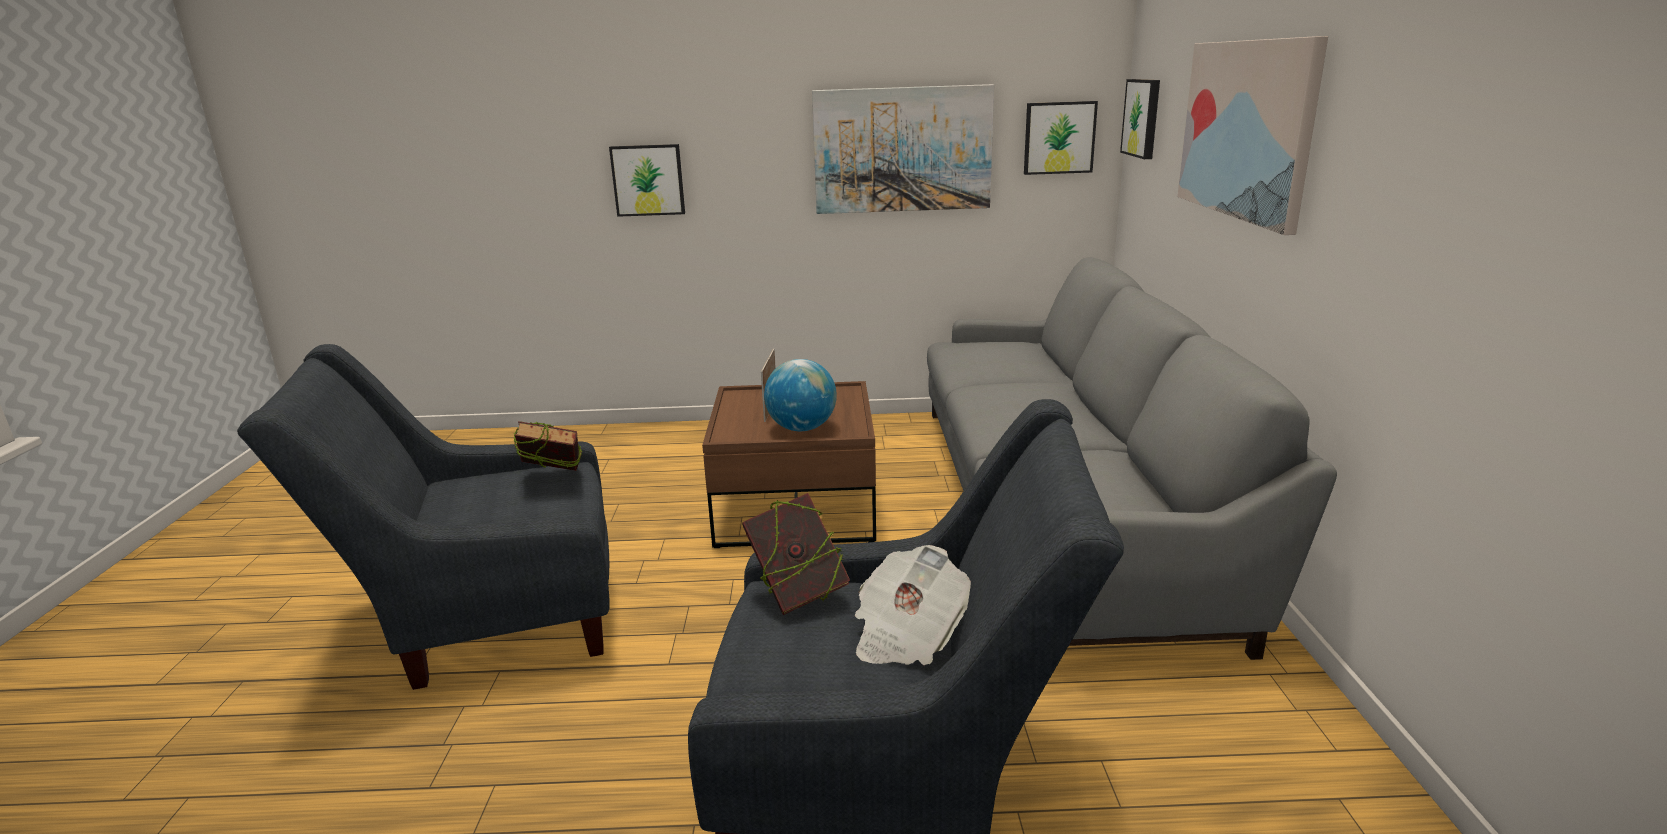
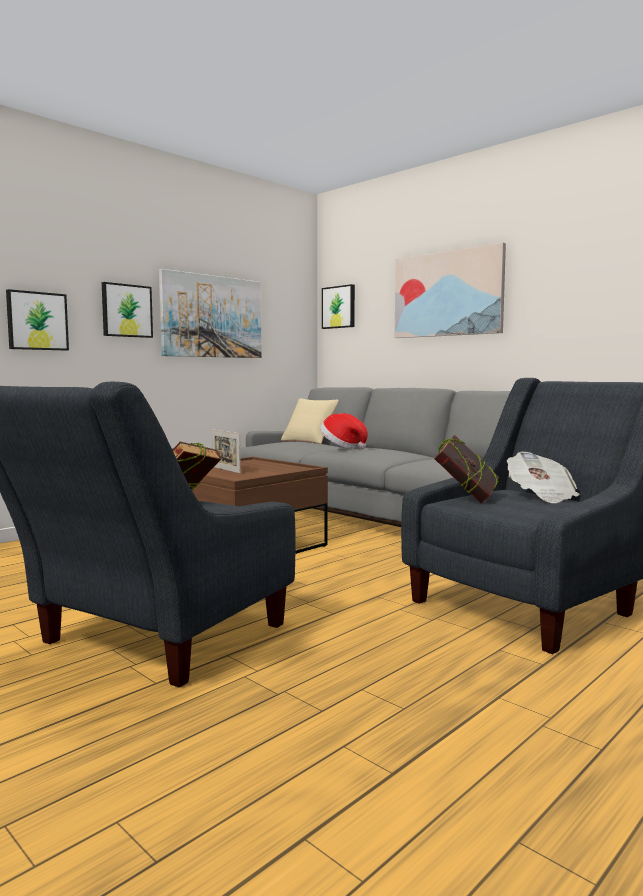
camera: 45 degrees left, 15 degrees down
globe [764,359,837,431] -> none
picture [1024,101,1098,175] -> picture moved to [102,282,153,338]
none -> beige pillow [281,398,338,444]
none -> hat [320,413,368,449]

